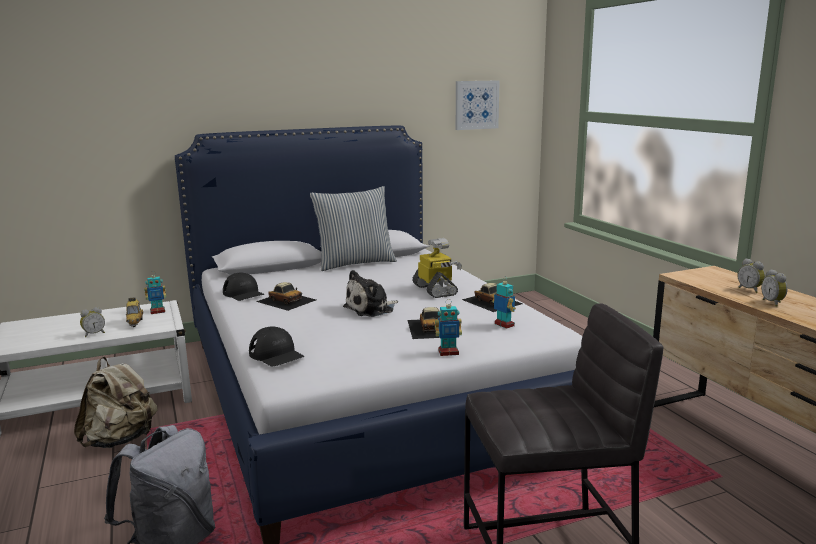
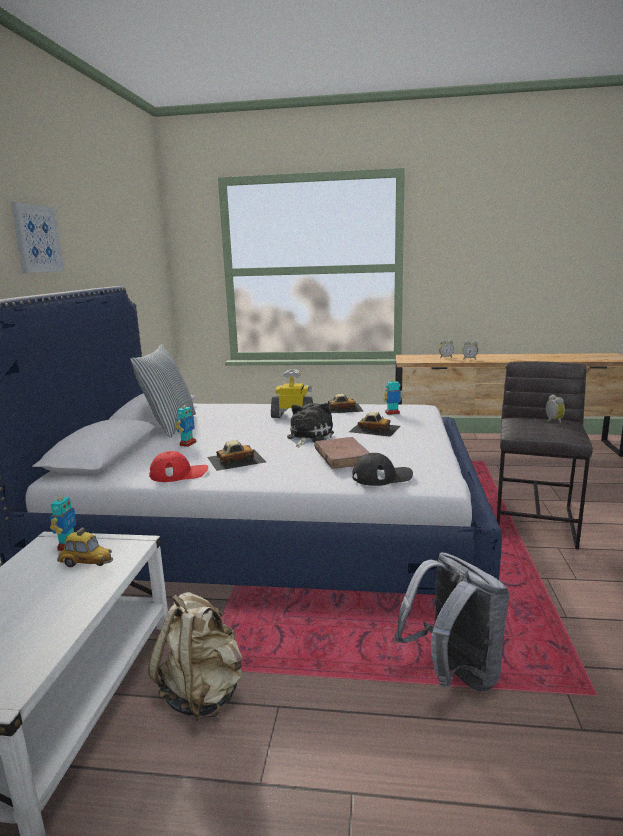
camera: 60 degrees left, 0 degrees up
alarm clock [80,307,105,337] -> alarm clock moved to [546,394,565,423]
black cap [223,273,265,301] -> red cap [149,451,208,482]
plush toy [343,270,398,317] -> plush toy turned 150 degrees counterclockwise [287,403,334,447]
toy robot [435,299,462,356] -> toy robot moved to [176,405,196,447]
picture [456,80,500,130] -> picture moved to [11,202,64,273]
none -> brown book [315,437,370,469]

